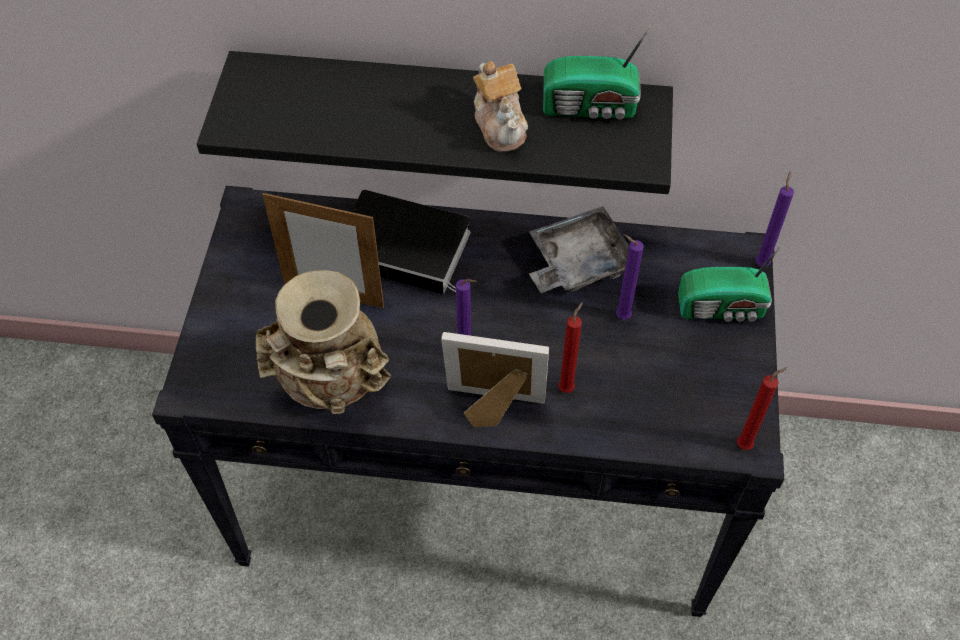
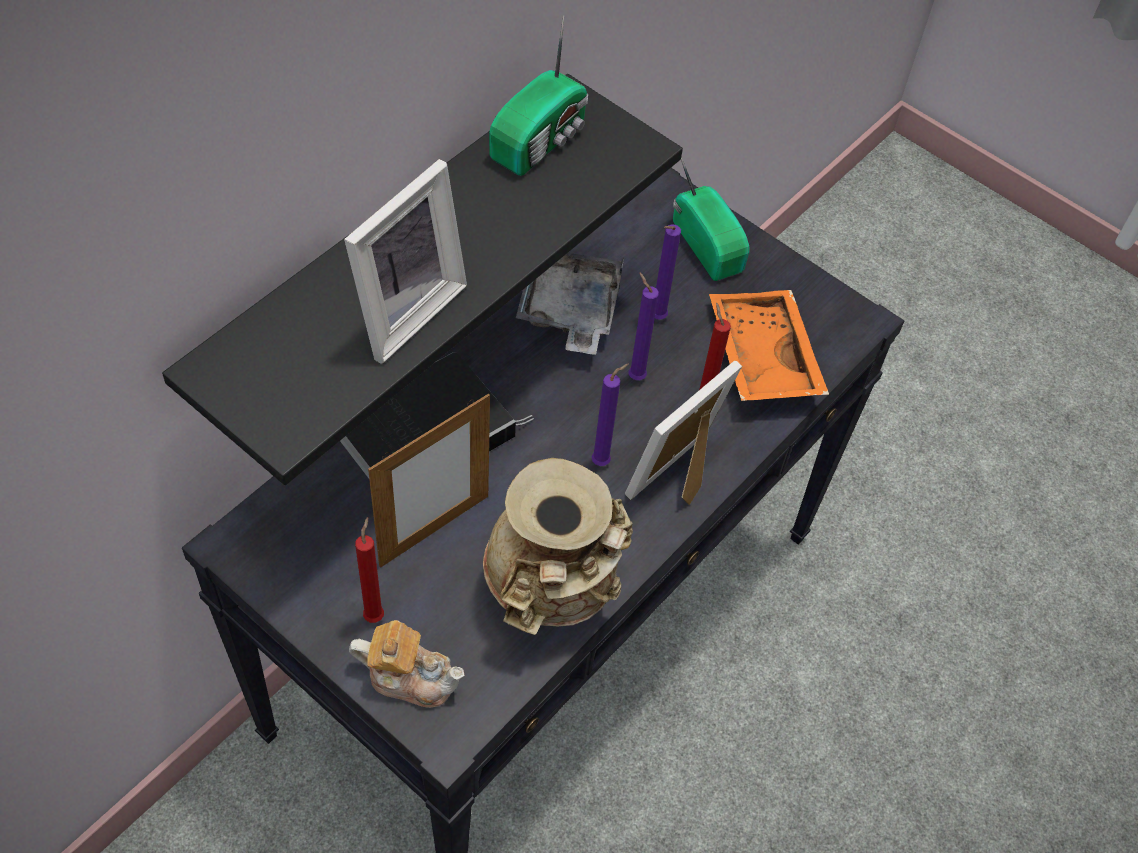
camera: 60 degrees left, 0 degrees up
teapot [473,61,528,152] -> teapot moved to [349,620,465,708]
radio [678,241,785,322] -> radio turned 60 degrees counterclockwise [673,157,749,281]
red candle [737,367,788,450] -> red candle moved to [355,517,384,623]
purple candle [755,172,794,267] -> purple candle moved to [629,272,659,380]
none -> picture frame [344,159,467,364]
none -> orange tray [709,290,829,401]

